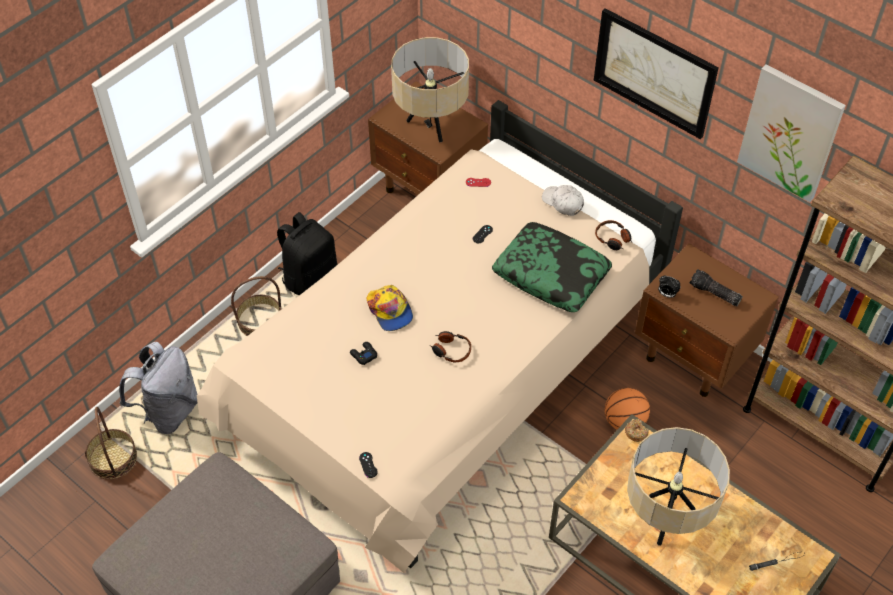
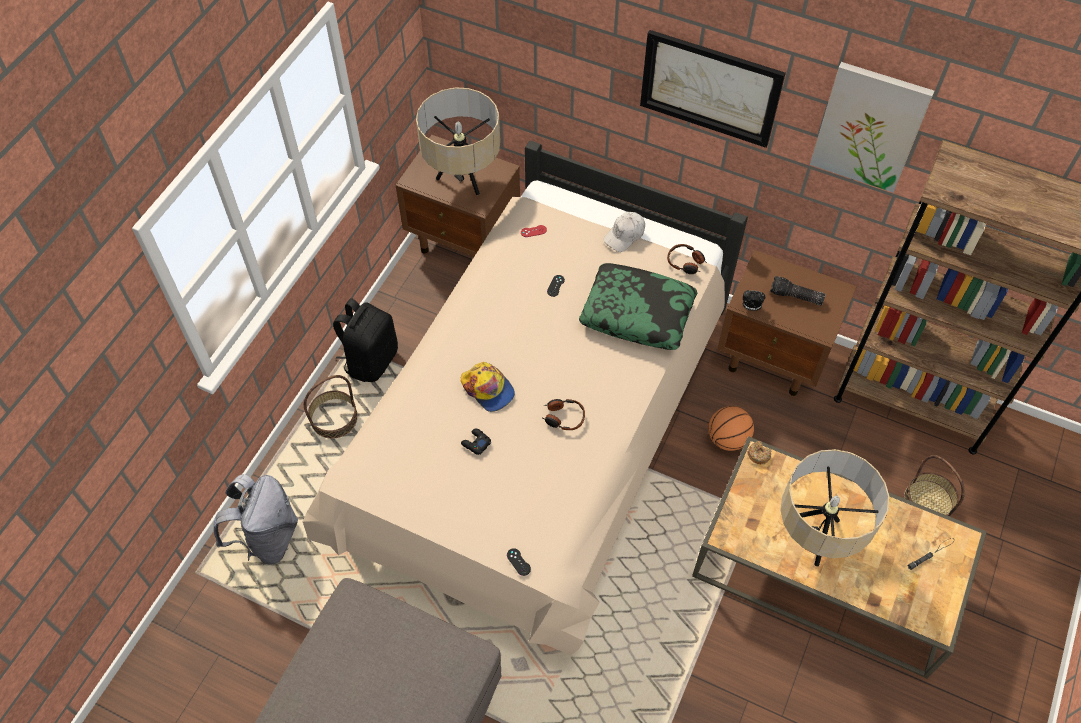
camera: 15 degrees left, 5 degrees up
basket [85,407,137,480] -> basket moved to [904,455,965,516]
white cap [542,185,584,216] -> white cap turned 75 degrees counterclockwise [604,212,645,252]

